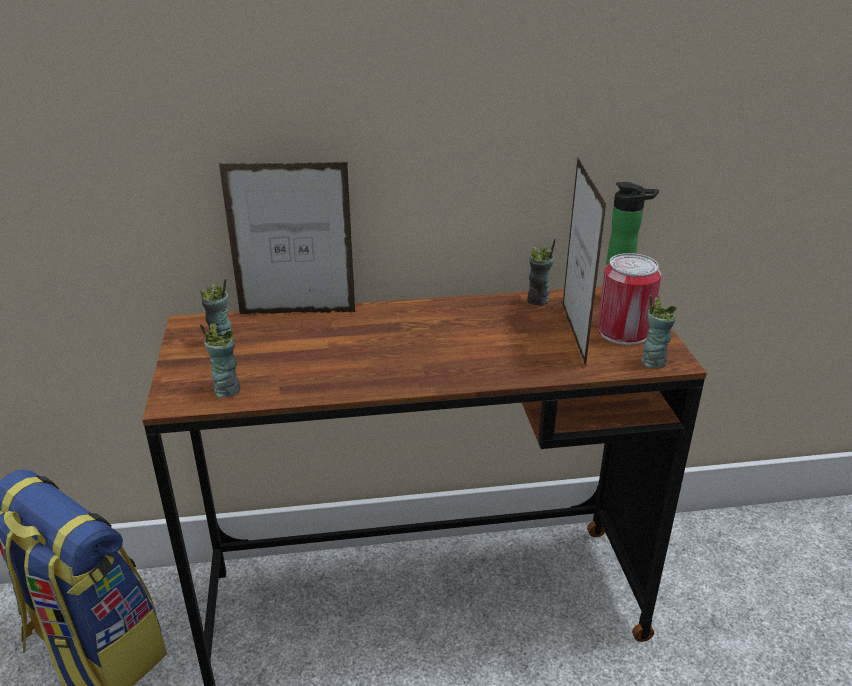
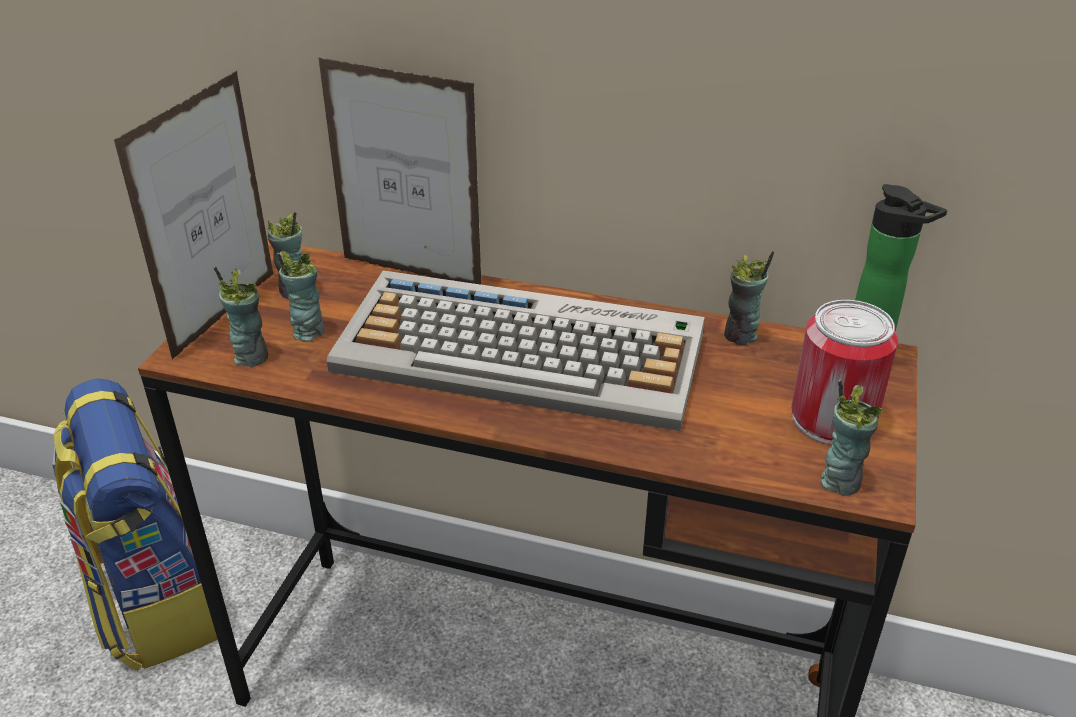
camera: 25 degrees right, 5 degrees up
picture frame [562,156,606,366] -> picture frame moved to [114,70,274,360]
none -> cup [277,250,325,342]
none -> keyboard [327,270,705,431]

